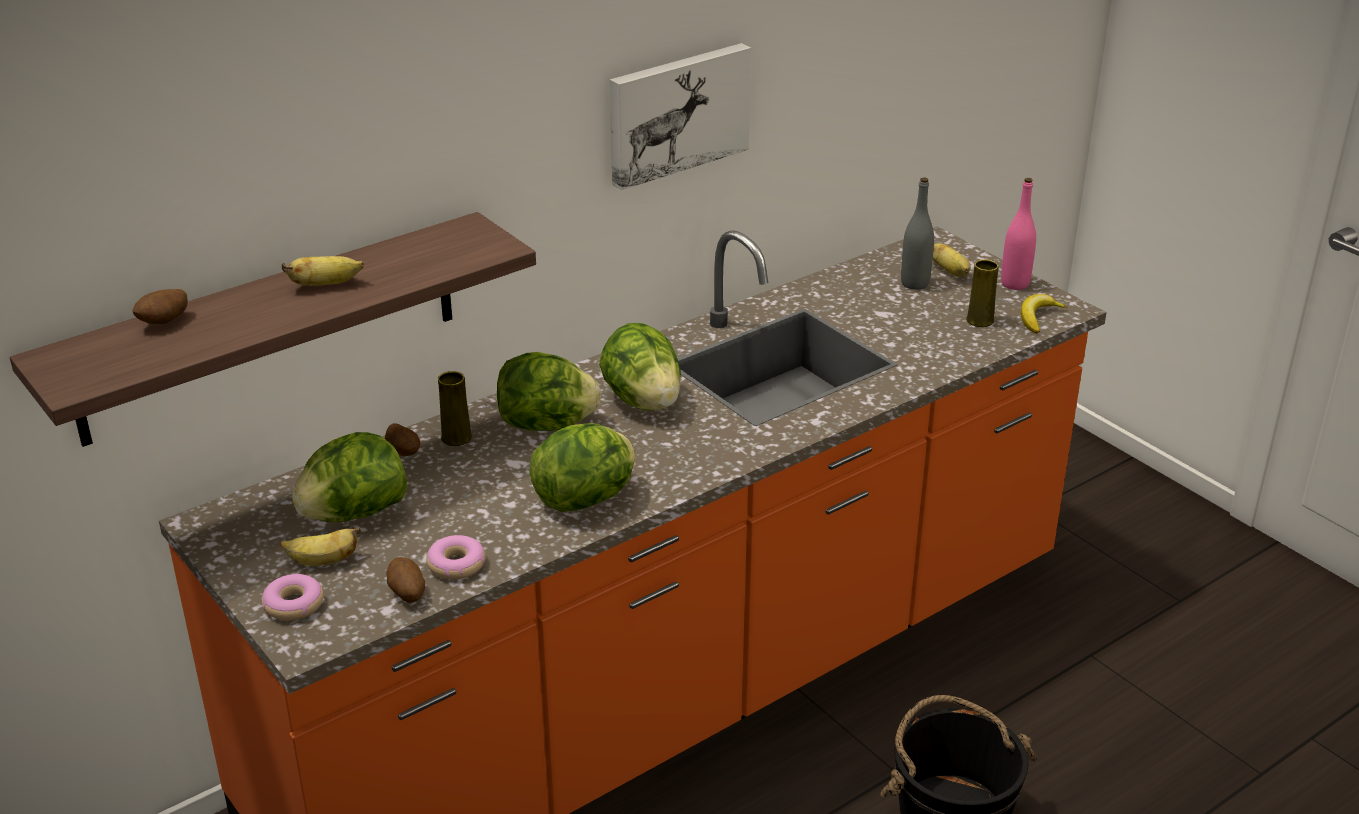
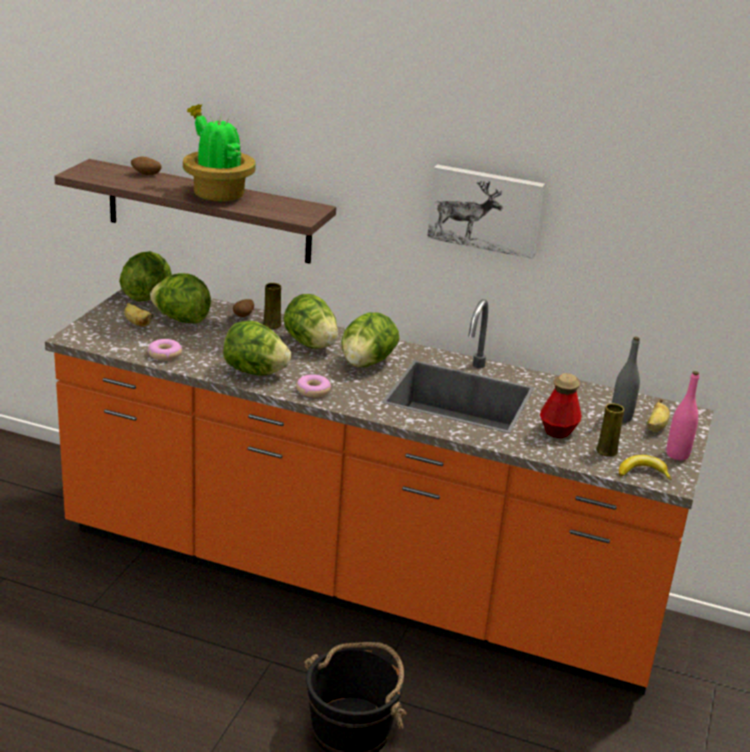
camera: 55 degrees right, 5 degrees down
donut [262,574,324,621] -> donut moved to [296,375,331,398]
banana [282,256,364,286] -> potted plant [183,104,256,201]
potato [386,557,425,603] -> none
none -> lettuce [119,251,172,302]
none -> bottle [540,373,582,438]

